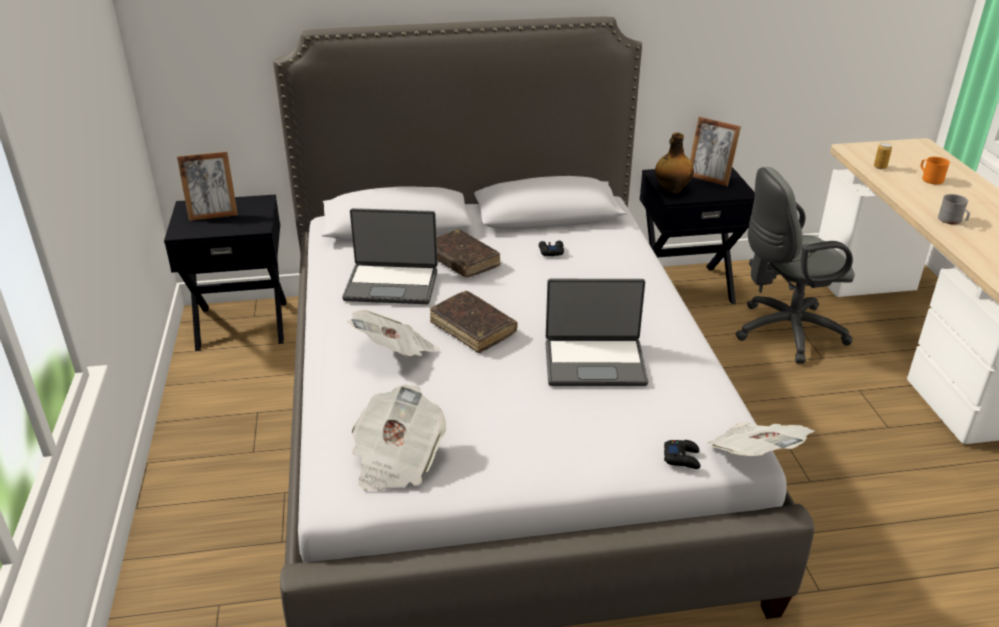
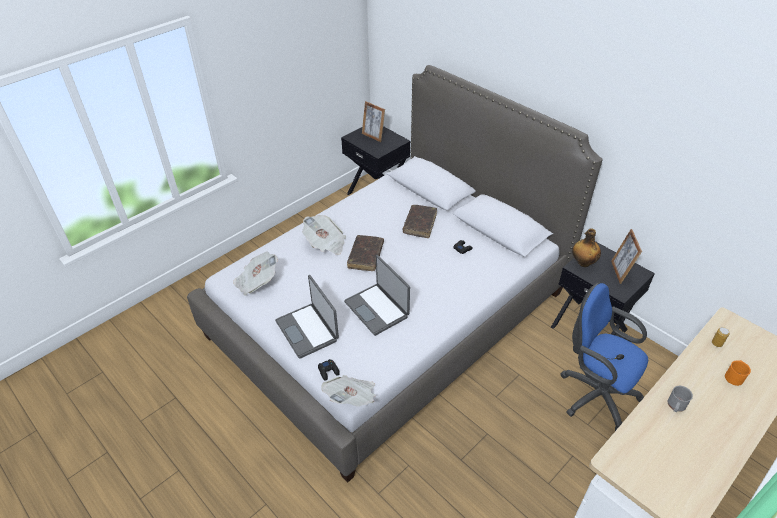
camera: 55 degrees right, 10 degrees up
laptop [342,208,438,304] -> laptop moved to [275,275,339,359]
grey office chair [736,167,855,364] -> blue office chair [561,282,648,431]

